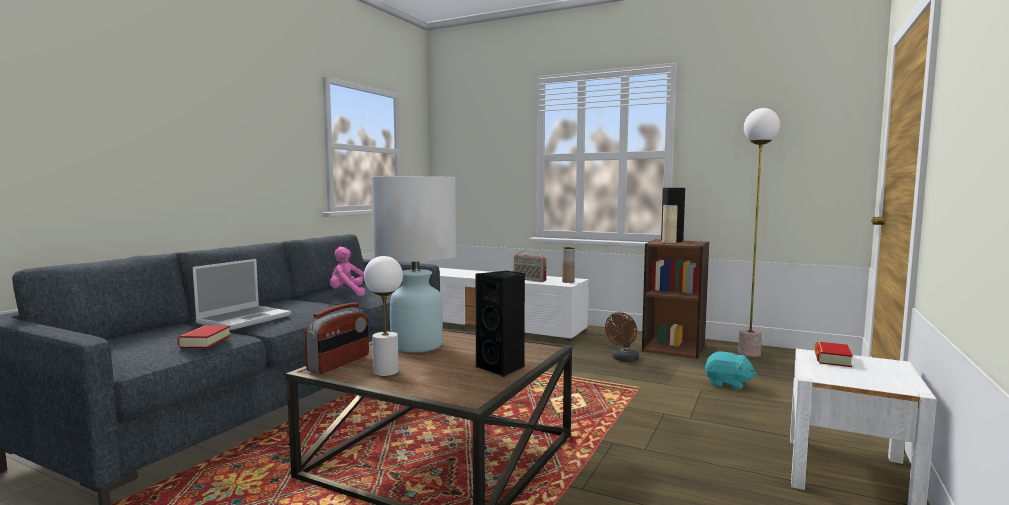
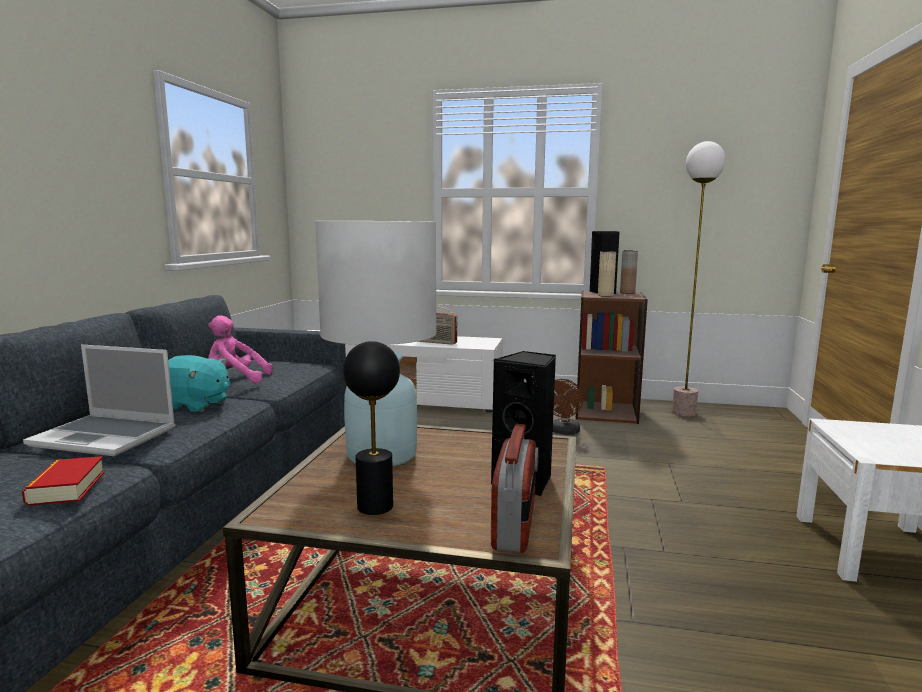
camera: 15 degrees left, 5 degrees up
laptop [192,259,291,330] -> laptop turned 90 degrees clockwise [23,345,176,456]
radio [305,303,369,374] -> radio moved to [491,424,539,553]
white table lamp [364,256,403,376] -> black table lamp [343,341,400,515]
brown vase [562,247,575,283] -> brown vase moved to [620,250,638,294]
turquoise plush toy [705,352,757,390] -> turquoise plush toy moved to [168,355,230,412]
book [815,342,853,367] -> none

